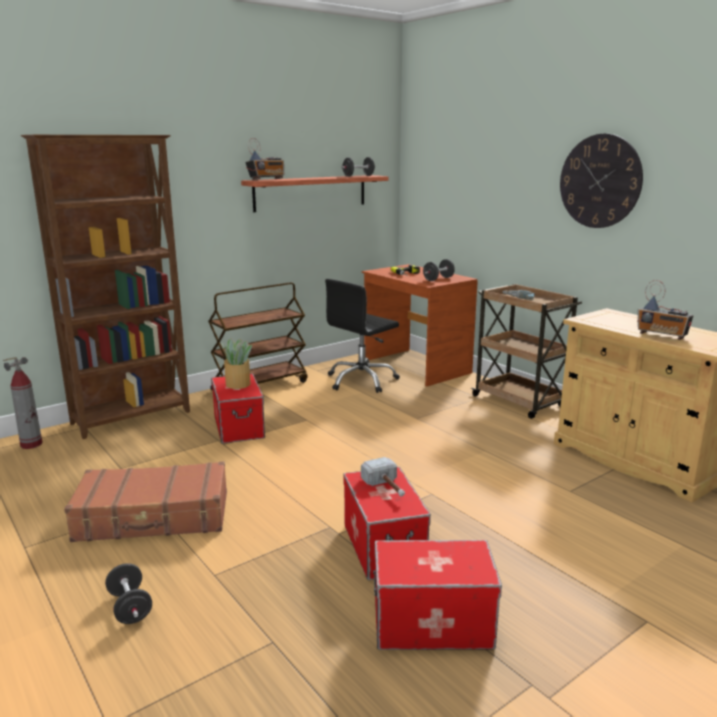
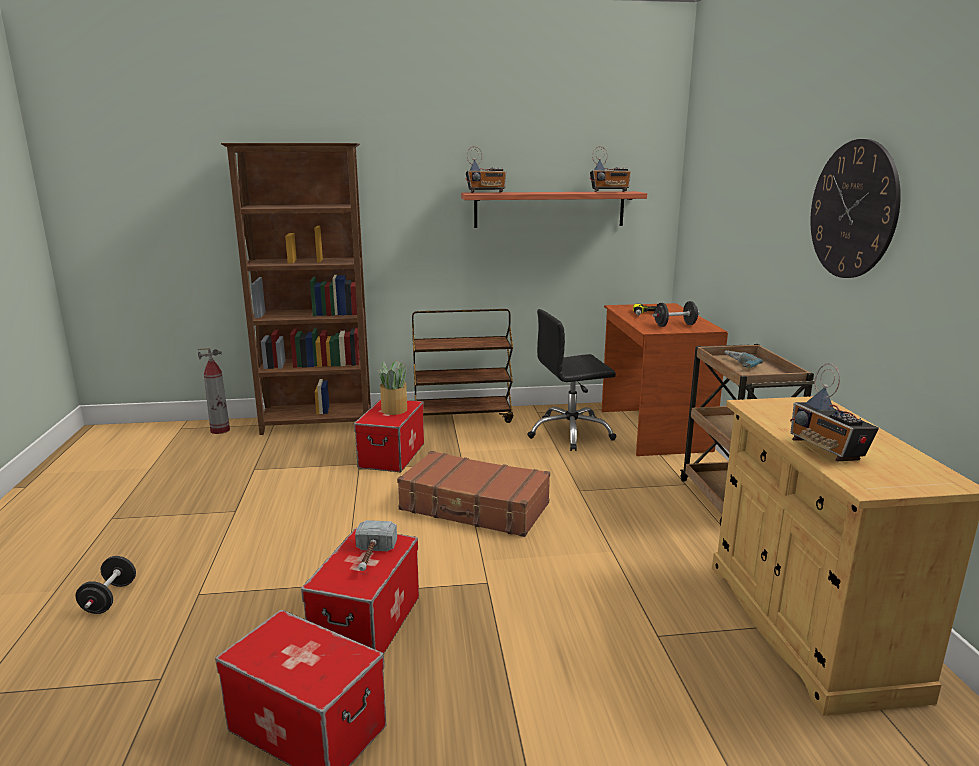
camera: 30 degrees right, 0 degrees up
brown suitcase [64,461,227,542] -> brown suitcase moved to [397,451,550,537]
black dumbbell [341,157,375,177] -> radio [590,146,631,192]

